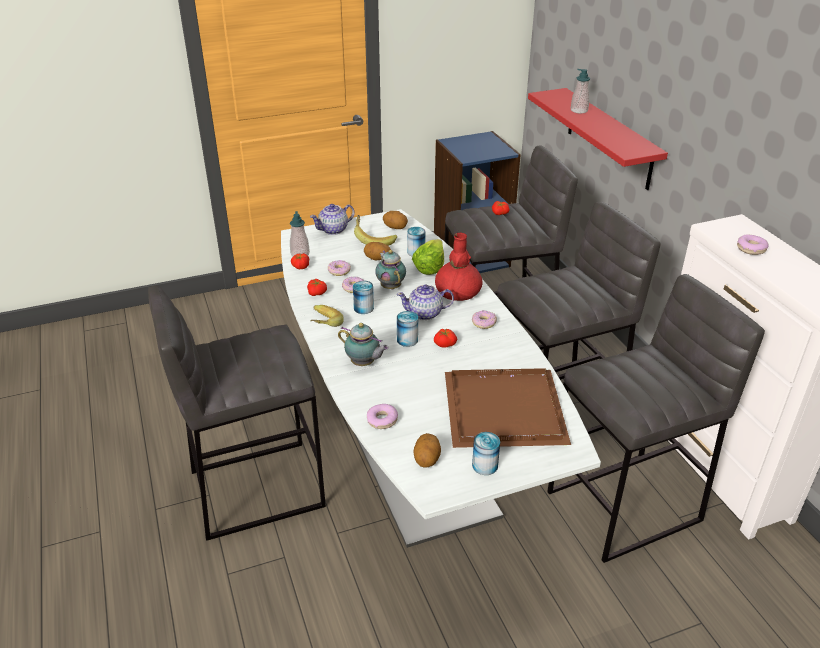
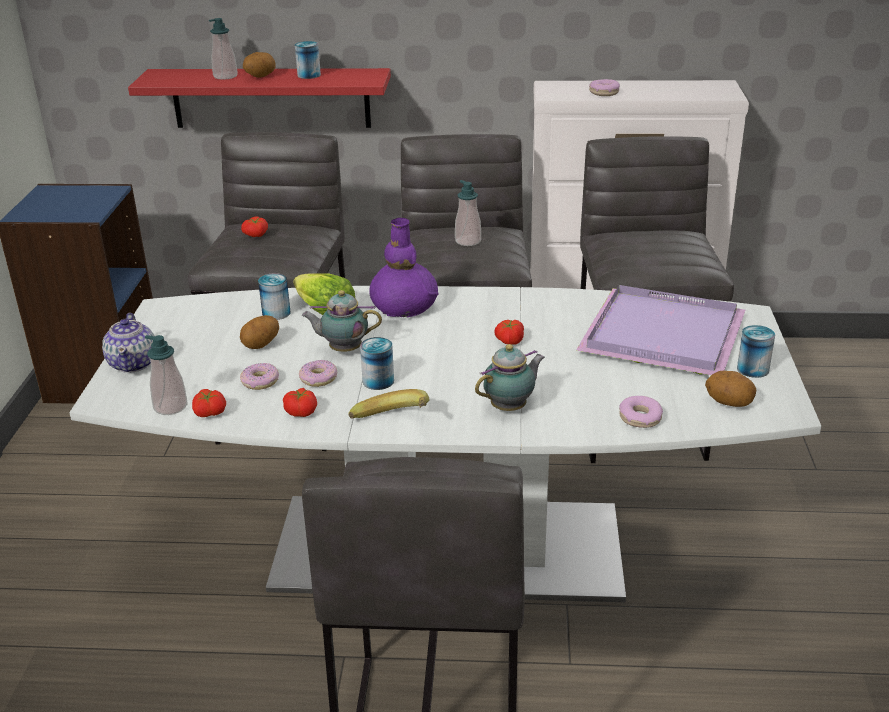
camera: 65 degrees left, 5 degrees down
banana [354,215,397,246] -> none
potato [383,211,408,229] -> potato moved to [243,52,276,78]
teapot [397,284,454,320] -> none
can [397,311,418,347] -> can moved to [295,41,321,79]
red vase [435,233,483,301] -> purple vase [369,218,439,317]
brown tray [445,368,571,448] -> purple tray [576,285,745,375]
donut [472,310,497,329] -> none
none -> soap dispenser [455,180,481,246]

